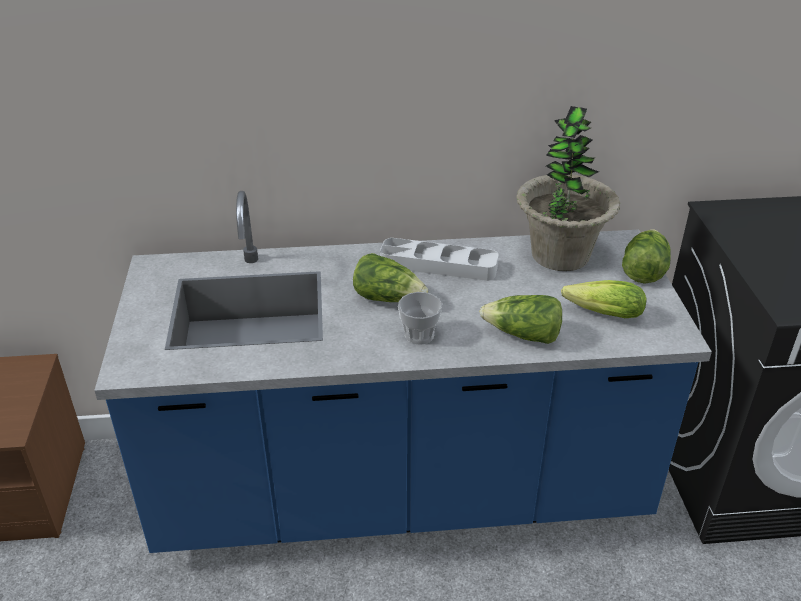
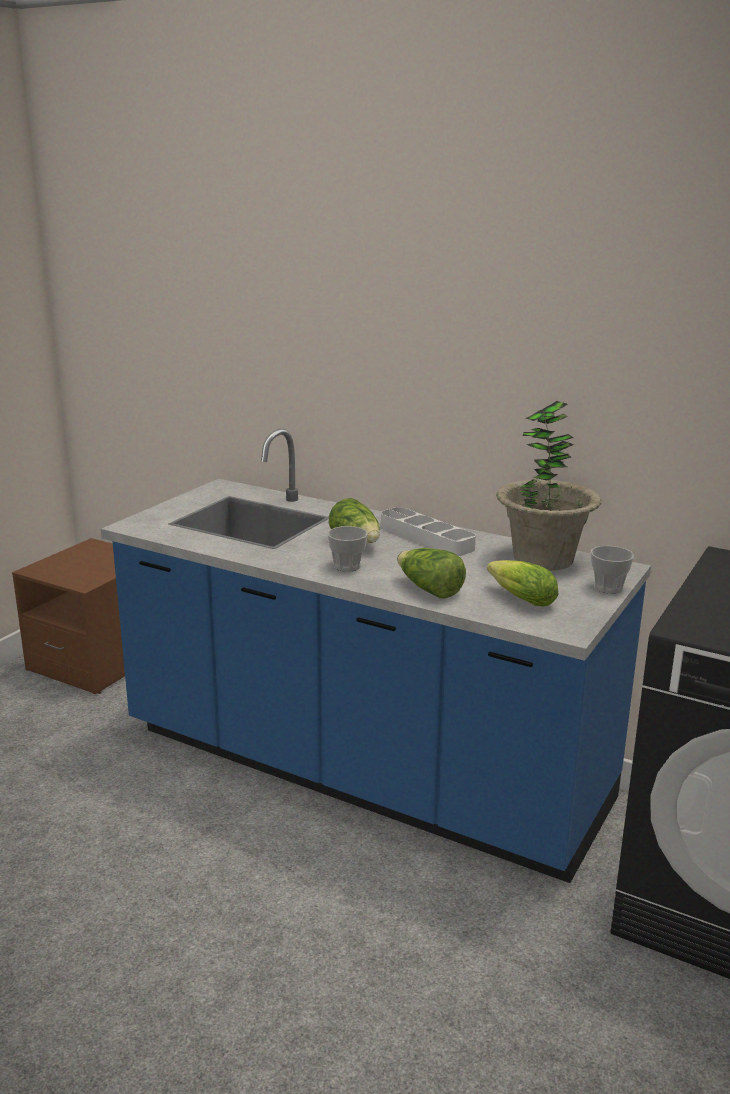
camera: 35 degrees right, 15 degrees down
lettuce [622,229,671,283] -> cup [590,546,634,594]

